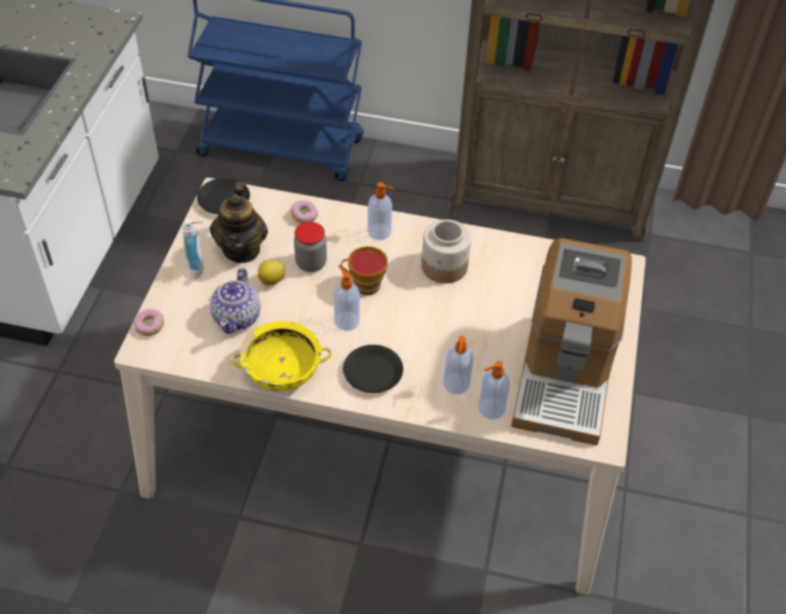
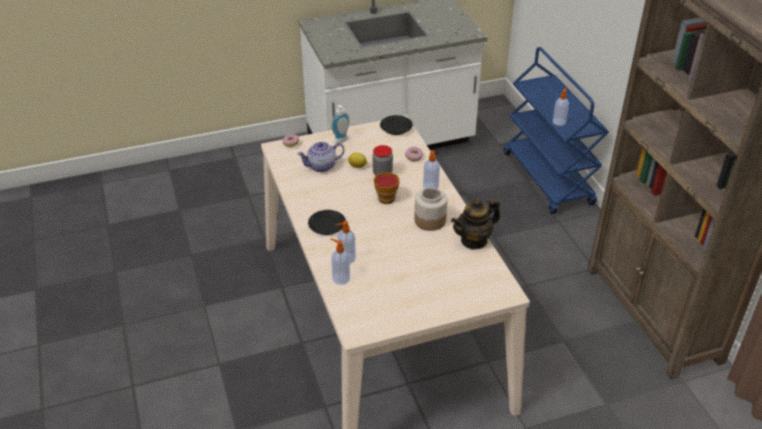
camera: 60 degrees right, 10 degrees down
teapot [210,182,268,263] -> teapot moved to [451,199,500,250]
yellow bowl [230,321,332,391] -> none
soap dispenser [334,265,360,331] -> soap dispenser moved to [553,87,569,126]
coffee machine [511,238,632,446] -> none

